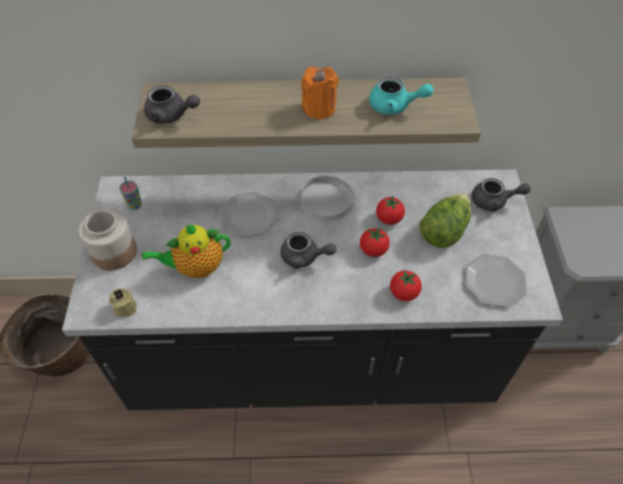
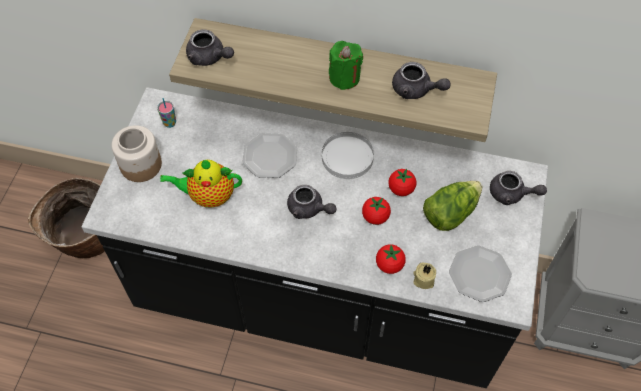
camera: 15 degrees right, 5 degrees up
beige candle [109,288,137,317] -> beige candle moved to [413,262,436,289]
orange candle [302,67,338,120] -> green candle [329,41,363,90]
turquoise teapot [369,77,433,115] -> grey teapot [392,62,451,99]

